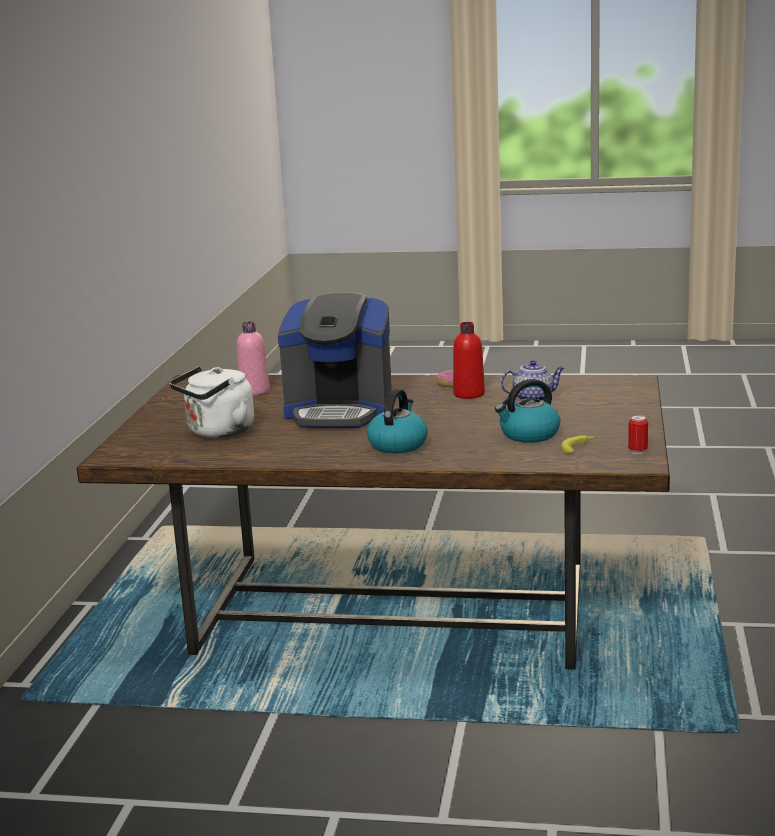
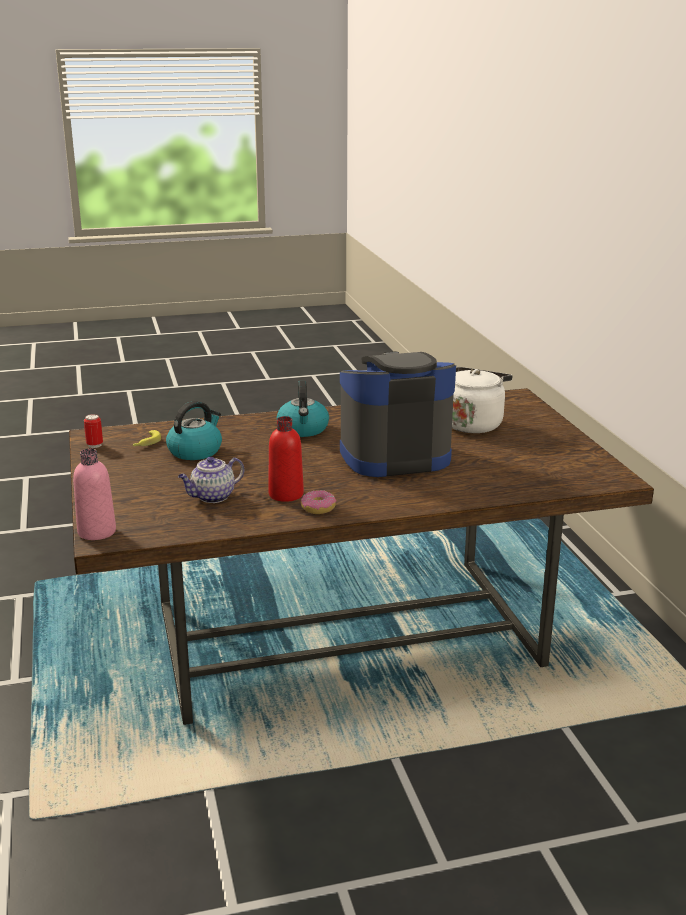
camera: 155 degrees right, 5 degrees up
pink bottle [237,321,270,396] -> pink bottle moved to [73,448,116,540]

